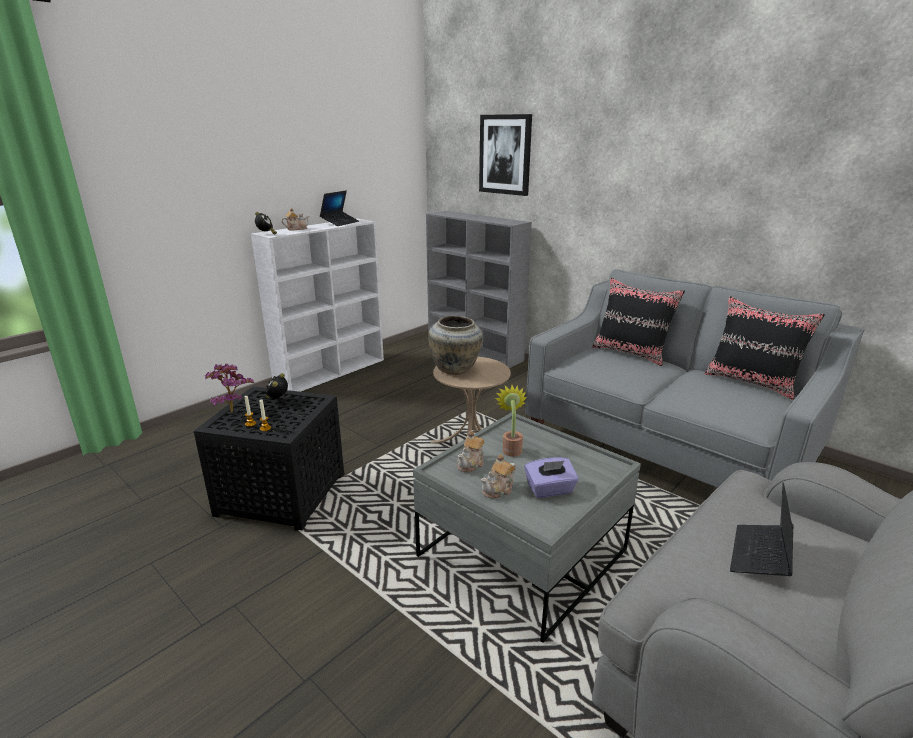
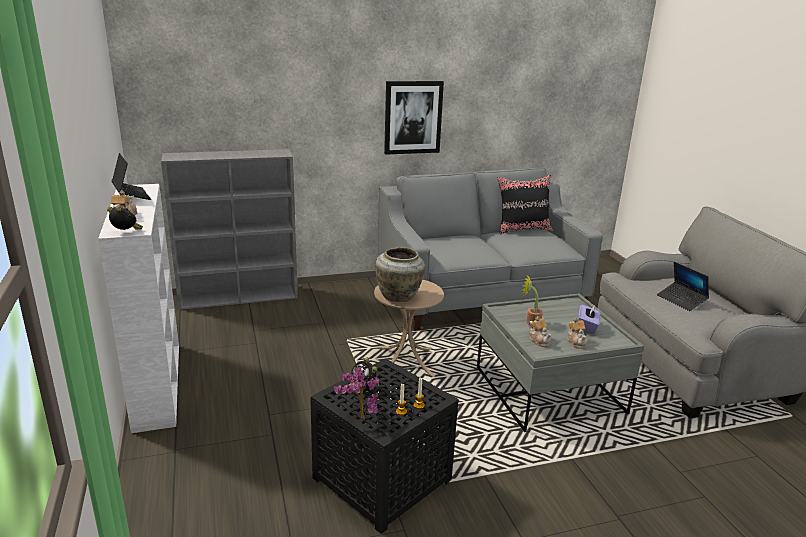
camera: 60 degrees left, 0 degrees up
picture [479,114,532,196] -> picture moved to [384,81,444,155]
black pillow [592,278,685,366] -> none

